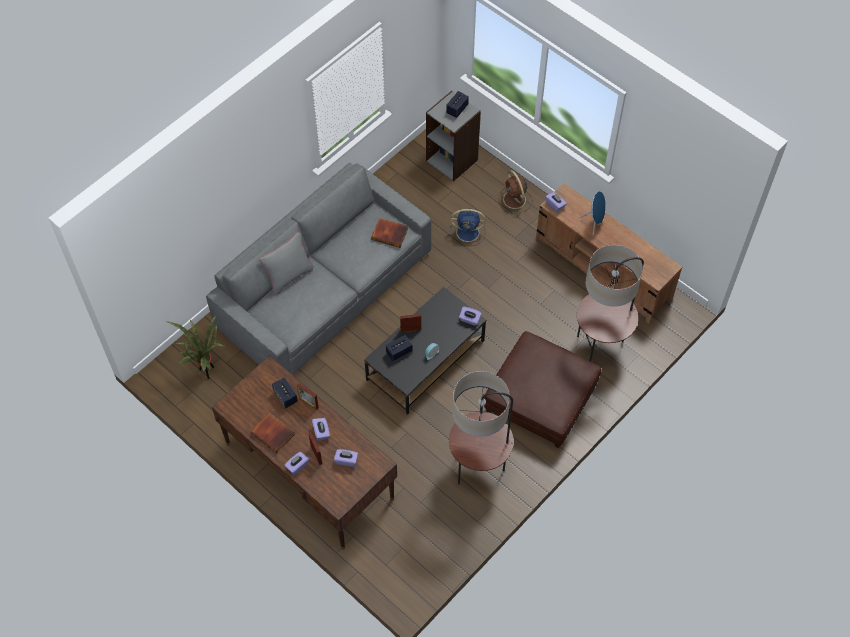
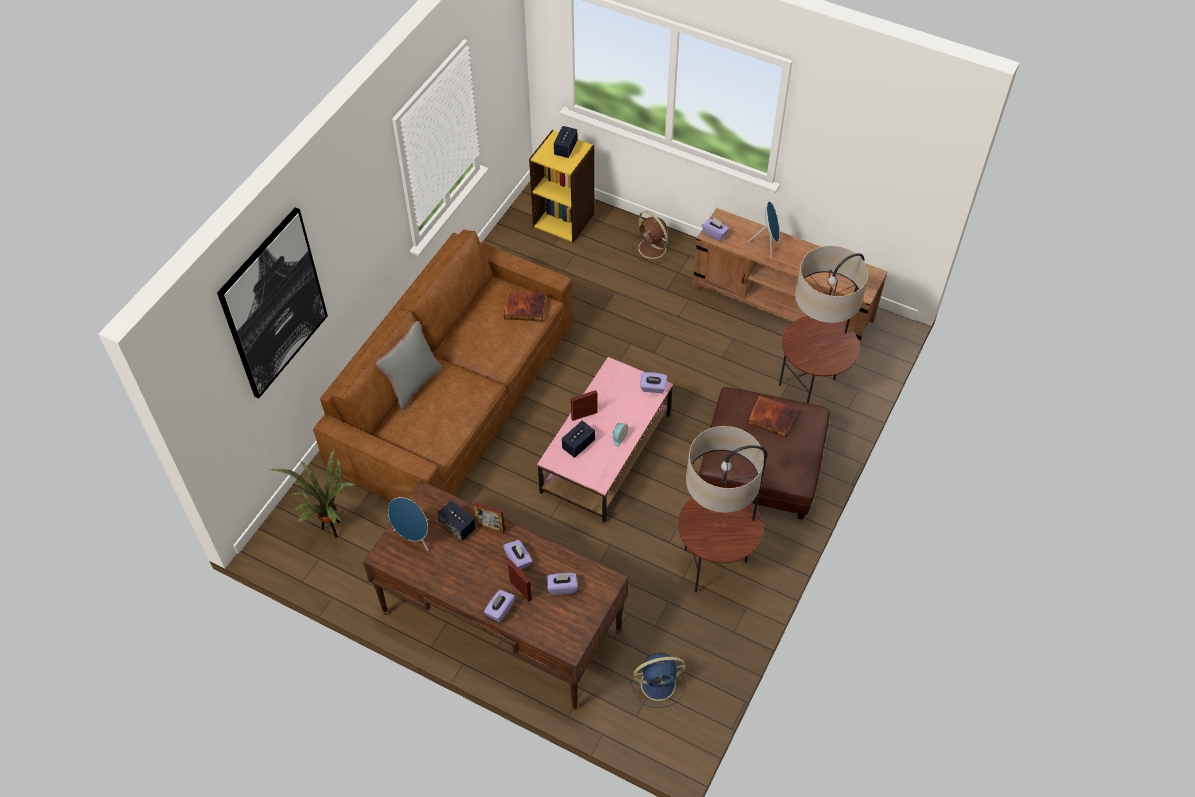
camera: 15 degrees left, 5 degrees down
grey sofa [206,163,431,375] -> brown sofa [313,229,573,502]
book [251,413,295,453] -> book moved to [747,396,797,437]
black coffee table [364,287,486,415] -> pink coffee table [537,357,673,523]
grey bookcase [426,91,481,181] -> yellow bookcase [529,130,595,243]
blue fan [450,208,486,246] -> blue fan moved to [630,652,686,708]
none -> picture [217,207,328,398]
none -> blue speaker [388,497,429,551]

